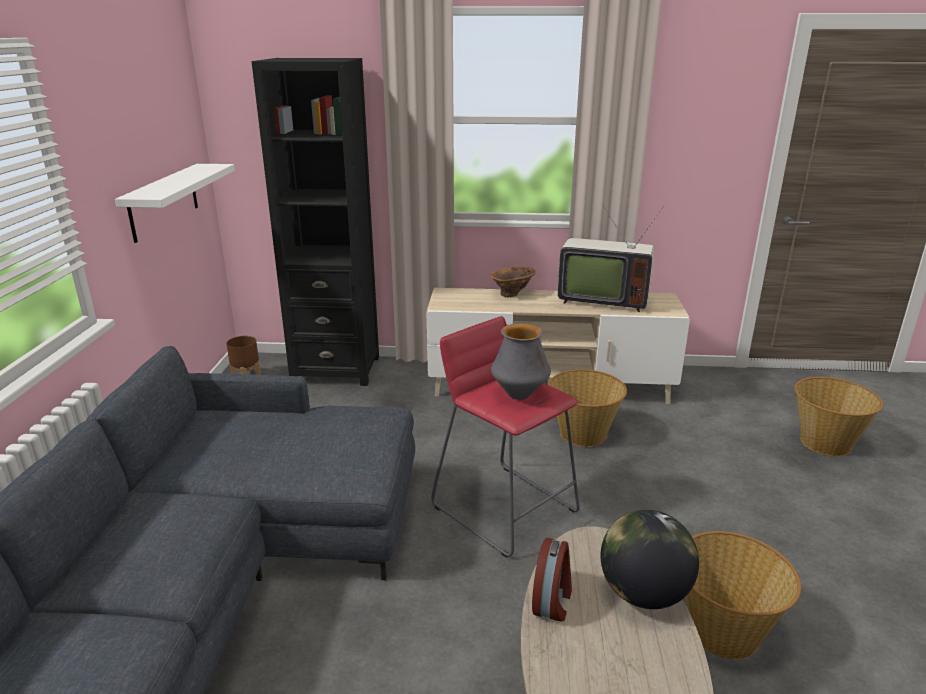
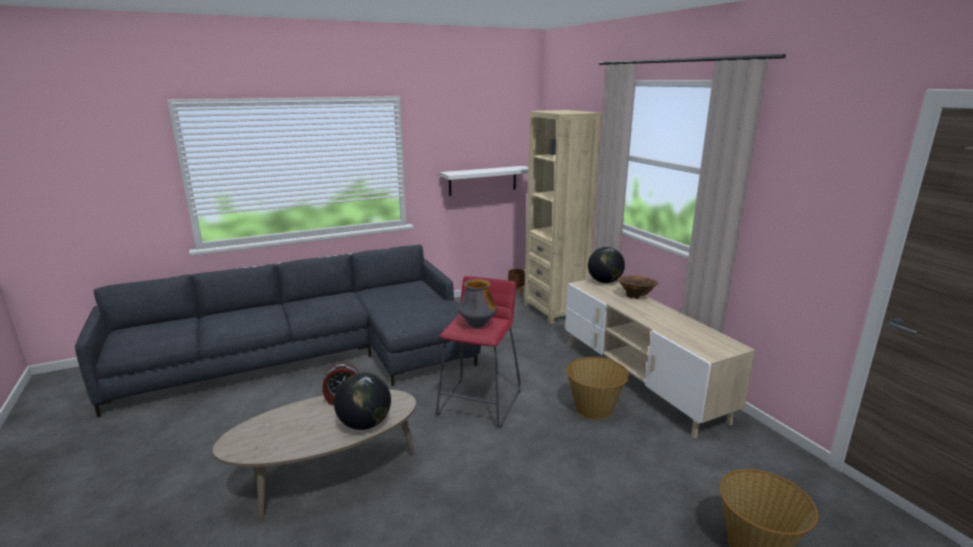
camera: 60 degrees right, 5 degrees down
black bookcase [252,58,379,386] -> beige bookcase [525,110,602,324]
television [558,205,664,312] -> none
basket [685,531,801,660] -> none
none -> globe [588,247,625,283]

